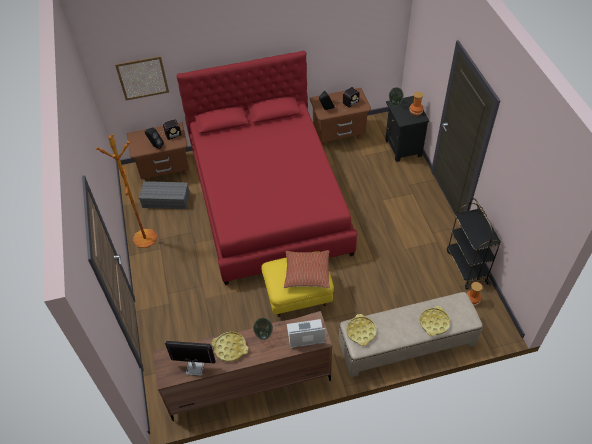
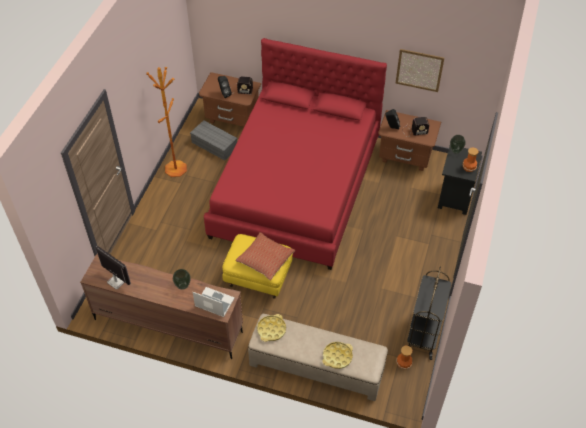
camera: 30 degrees right, 0 degrees up
picture [115,56,169,101] -> picture moved to [396,49,444,92]
yellow tray [212,332,249,362] -> none

